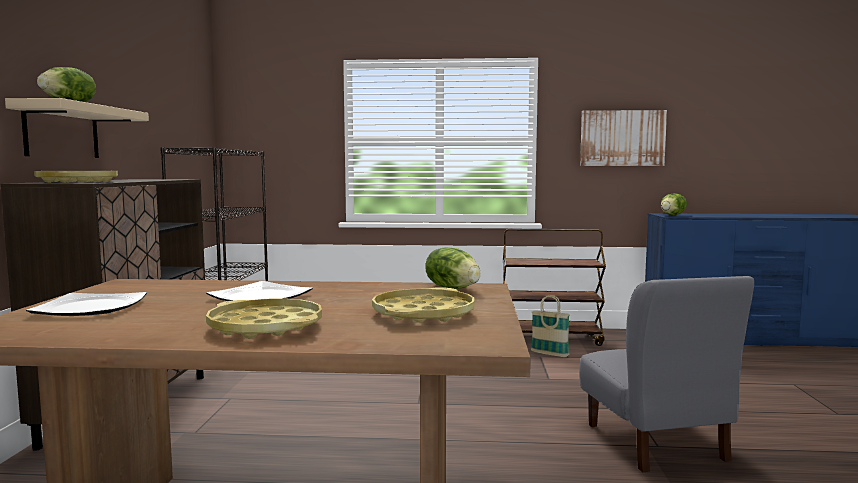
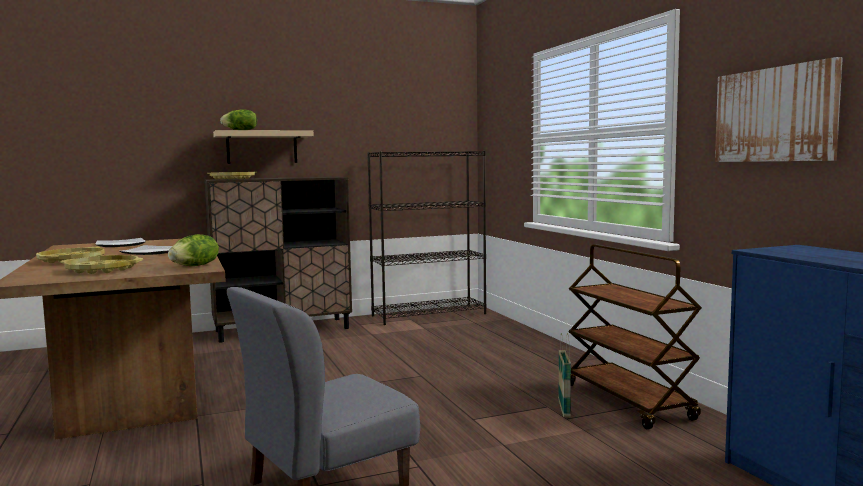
camera: 65 degrees right, 0 degrees up
lettuce [661,193,687,215] -> none

